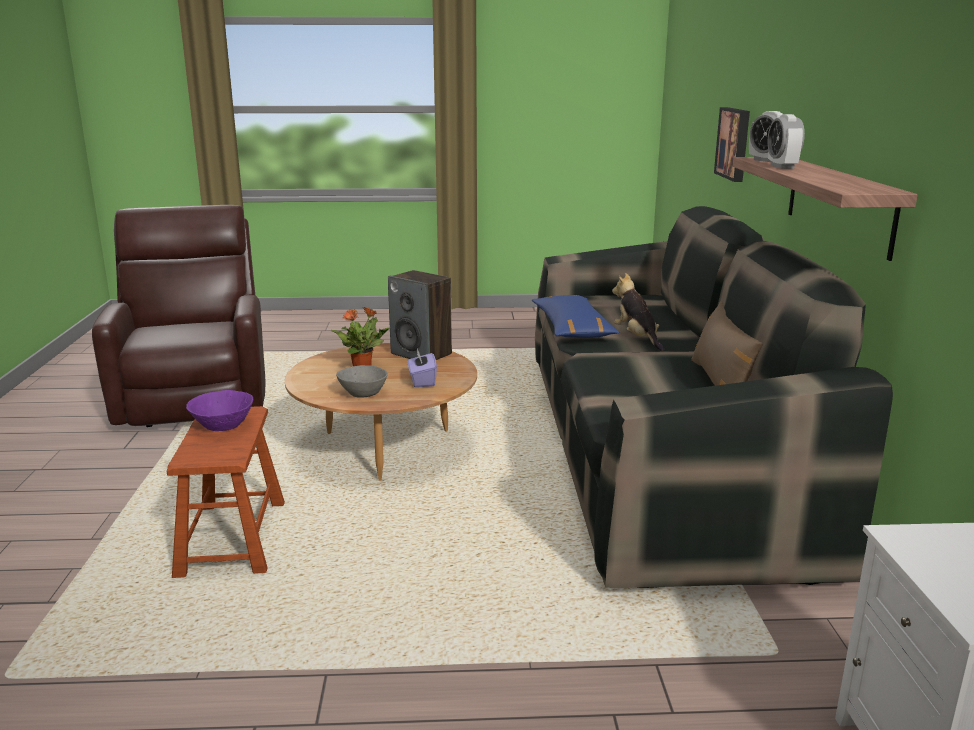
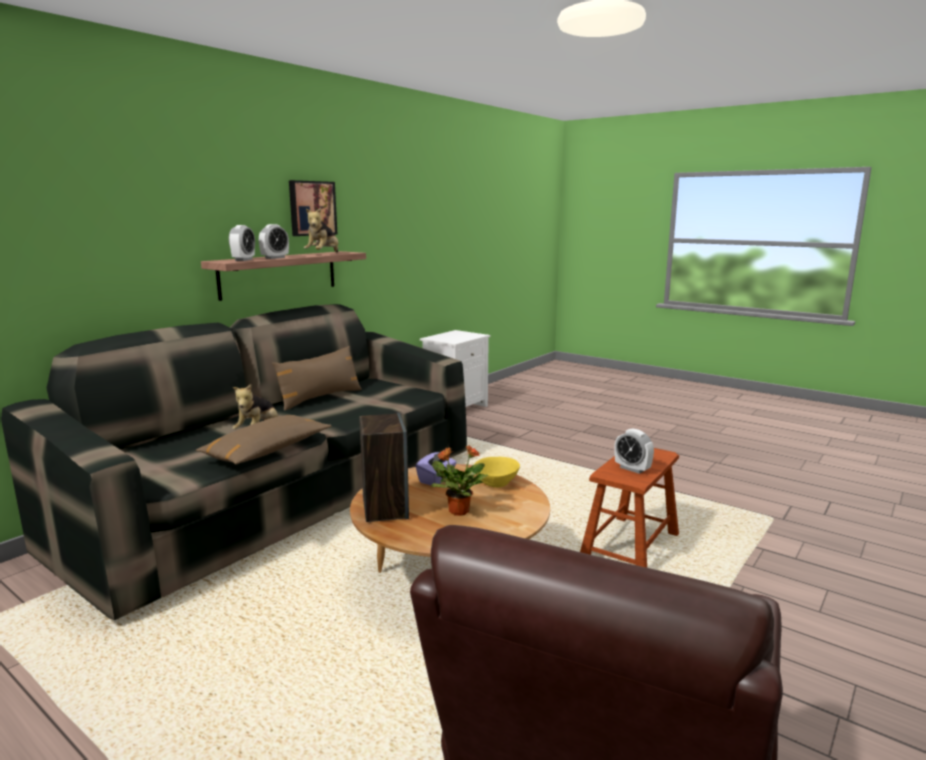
camera: 140 degrees left, 5 degrees down
purple bowl [186,390,253,431] -> alarm clock [614,429,654,474]
grey bowl [336,365,388,398] -> yellow bowl [474,457,520,488]
blue pillow [532,295,619,338] -> brown pillow [196,415,332,465]
picture [714,107,750,182] -> picture moved to [289,180,337,236]
none -> plush toy [304,208,338,252]

